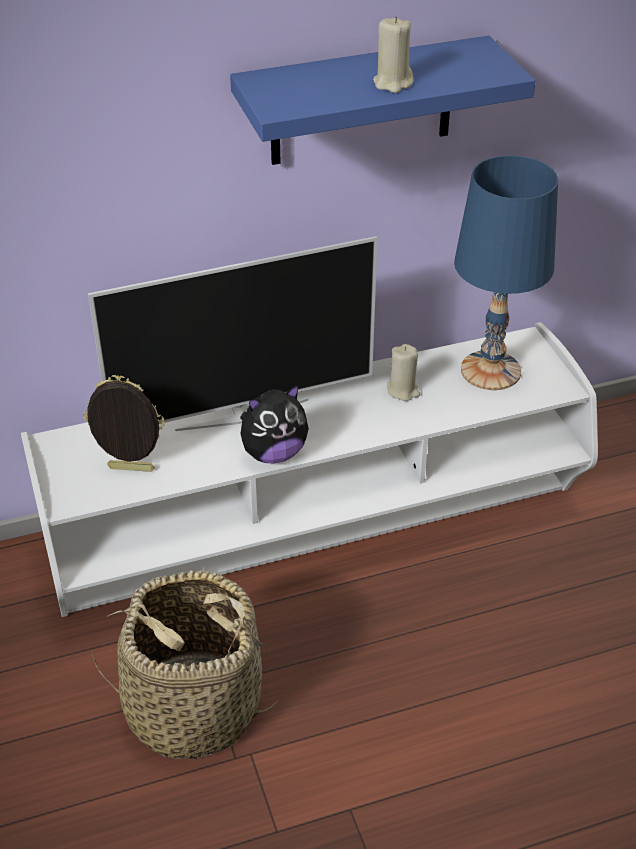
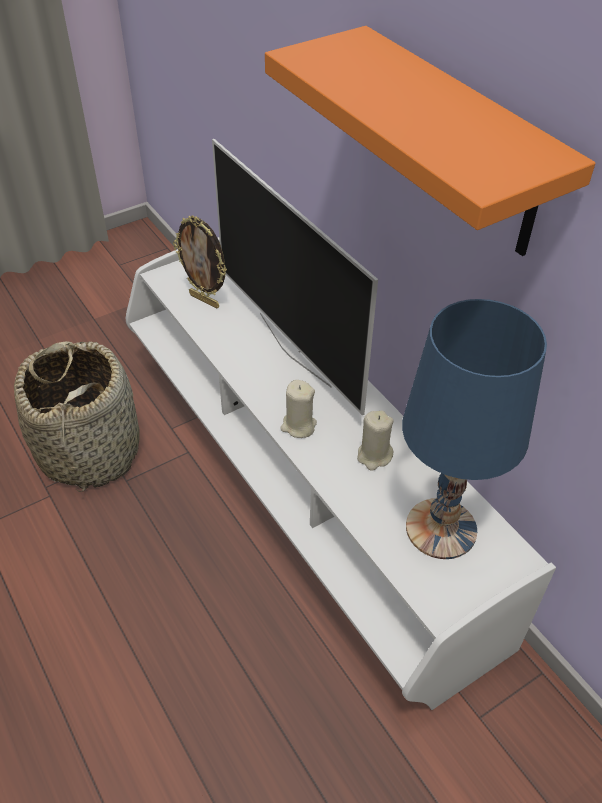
camera: 75 degrees right, 5 degrees up
picture frame [84,375,165,472] -> picture frame turned 135 degrees clockwise [173,215,227,309]
blue shelf [230,36,536,165] -> orange shelf [265,26,595,256]
plush toy [240,384,309,464] -> none
beige candle [373,16,414,93] -> beige candle moved to [280,380,317,438]

